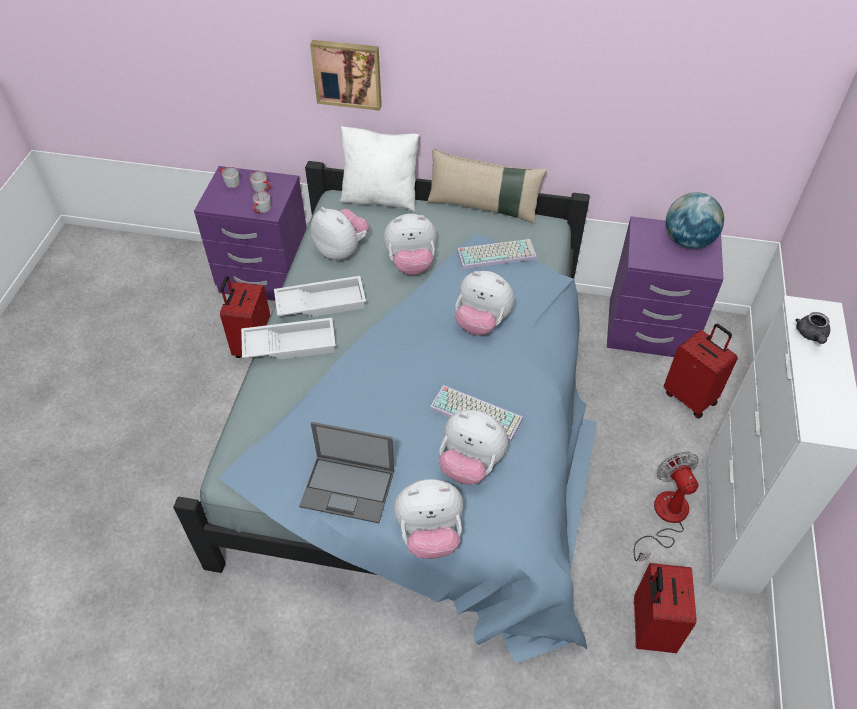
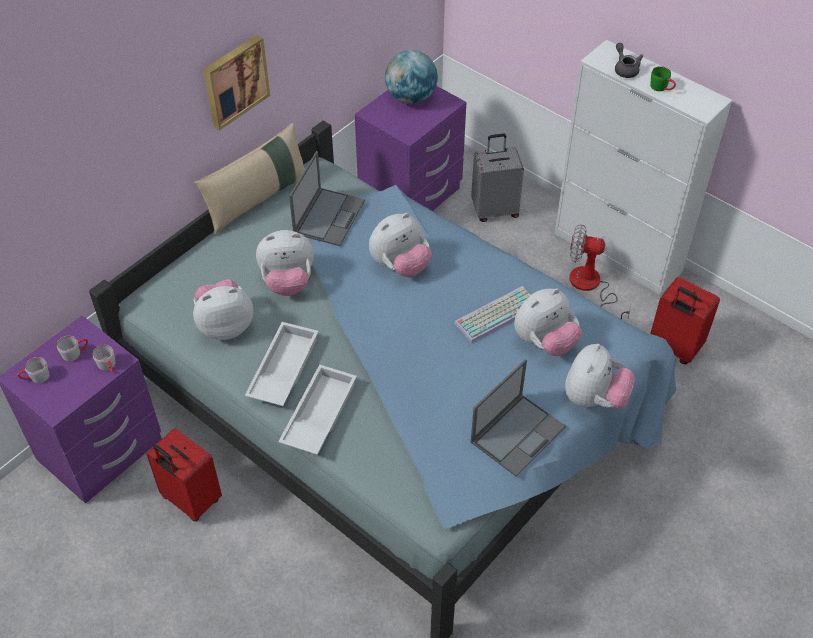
camera: 60 degrees left, 0 degrees up
picture [310,40,382,111] -> picture moved to [203,35,270,130]
white pillow [340,126,419,212] -> none
plush toy [383,214,436,275] -> plush toy turned 60 degrees clockwise [256,230,314,296]
keyboard [457,239,537,269] -> laptop [289,151,365,246]
red suitcase [664,324,738,419] -> grey suitcase [471,133,524,222]
grey teapot [795,312,830,344] -> grey teapot turned 150 degrees counterclockwise [615,43,643,78]
none -> green mug [650,66,676,91]

